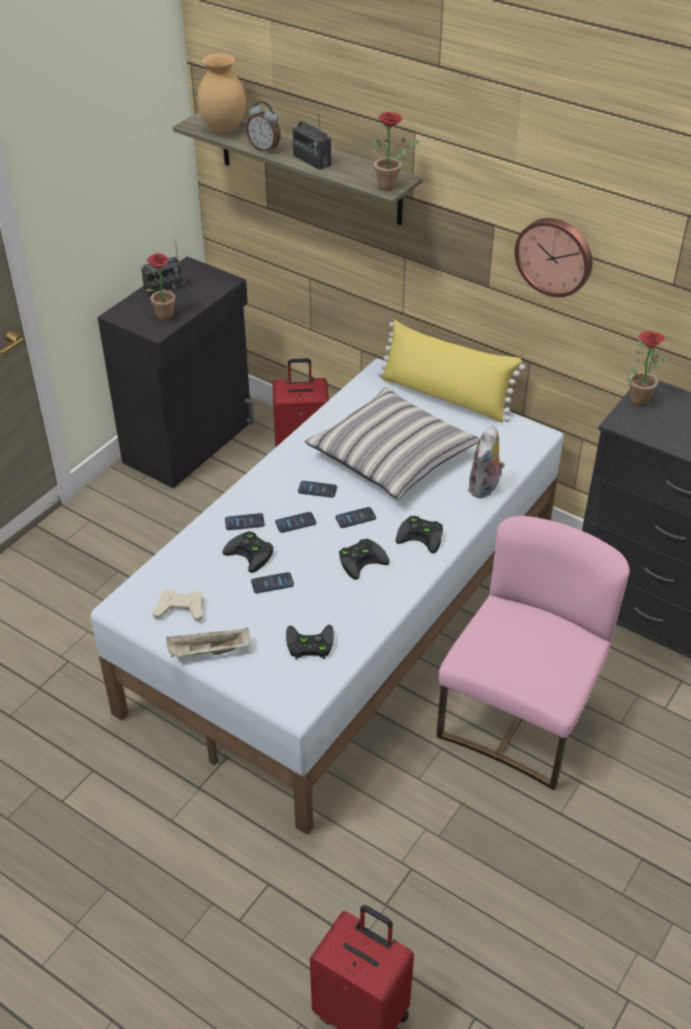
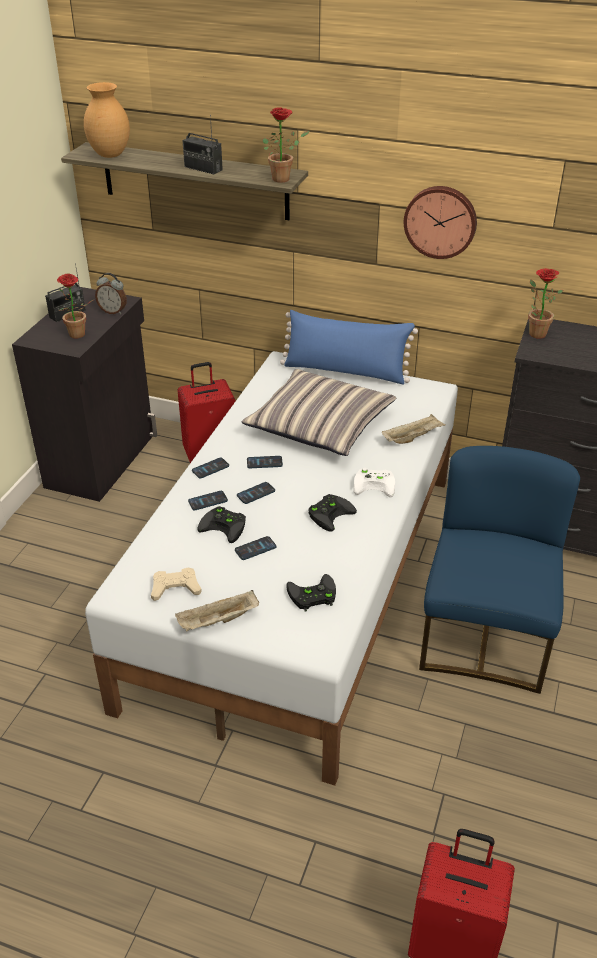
camera: 15 degrees left, 5 degrees down
alarm clock [246,101,281,153] -> alarm clock moved to [95,273,127,315]
phone [335,507,376,528] -> phone moved to [192,458,229,478]
yellow pillow [378,320,525,423] -> blue pillow [280,310,418,385]
black game controller [396,516,443,553] -> white game controller [353,468,395,497]
pink chair [436,516,630,790] -> blue chair [419,446,580,694]
plush toy [468,426,505,499] -> beige tray [382,414,446,444]

